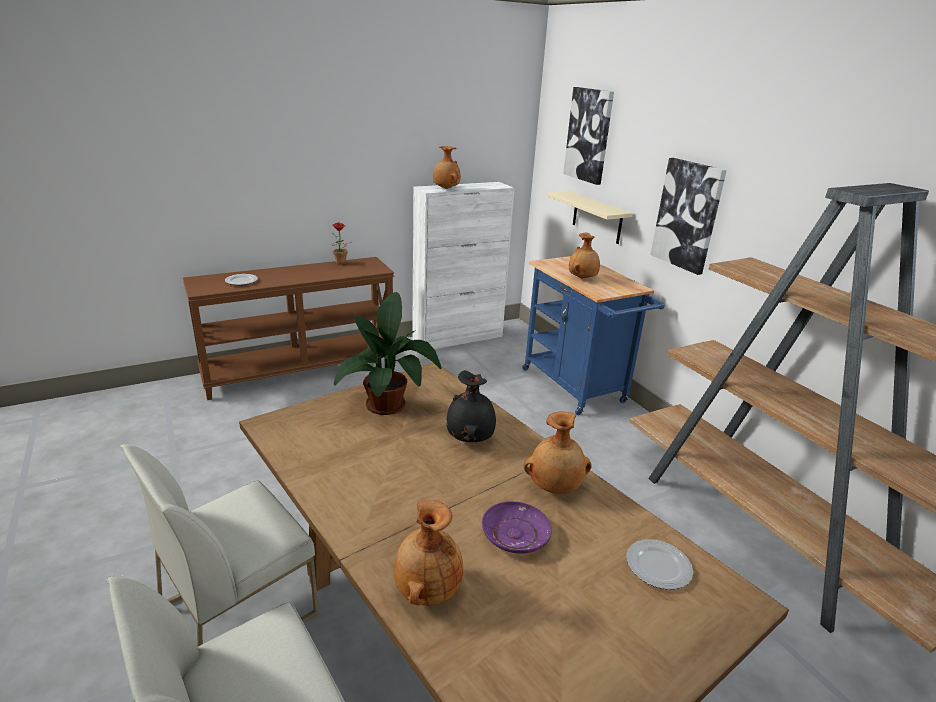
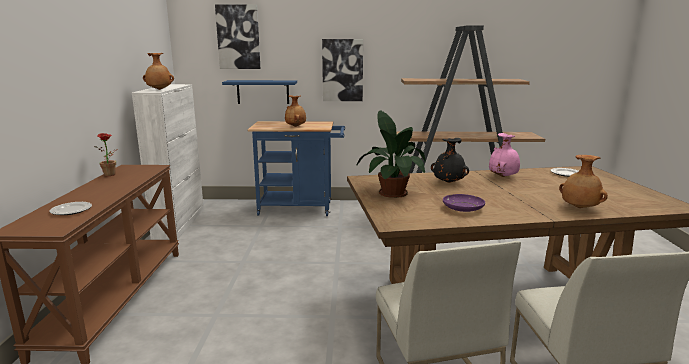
camera: 60 degrees left, 10 degrees down
purple plate [482,501,552,554] -> purple plate moved to [443,194,485,212]
brown vase [524,411,592,494] -> pink vase [489,133,520,177]
beige shelf [546,191,633,244] -> blue shelf [222,80,297,104]

